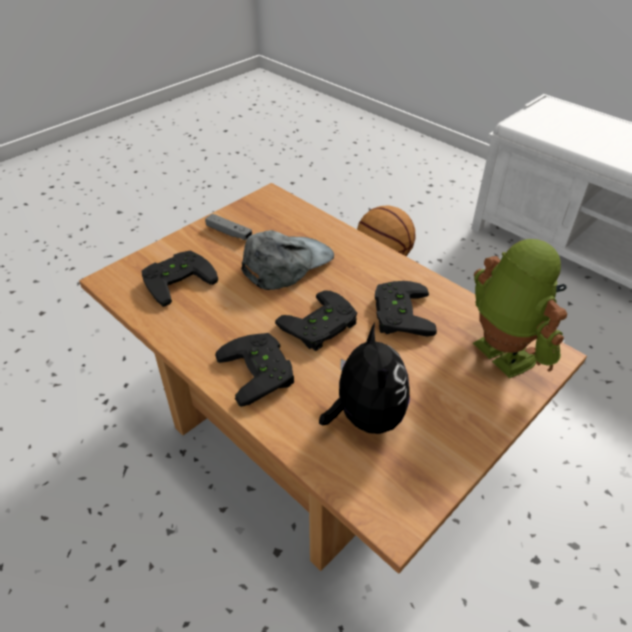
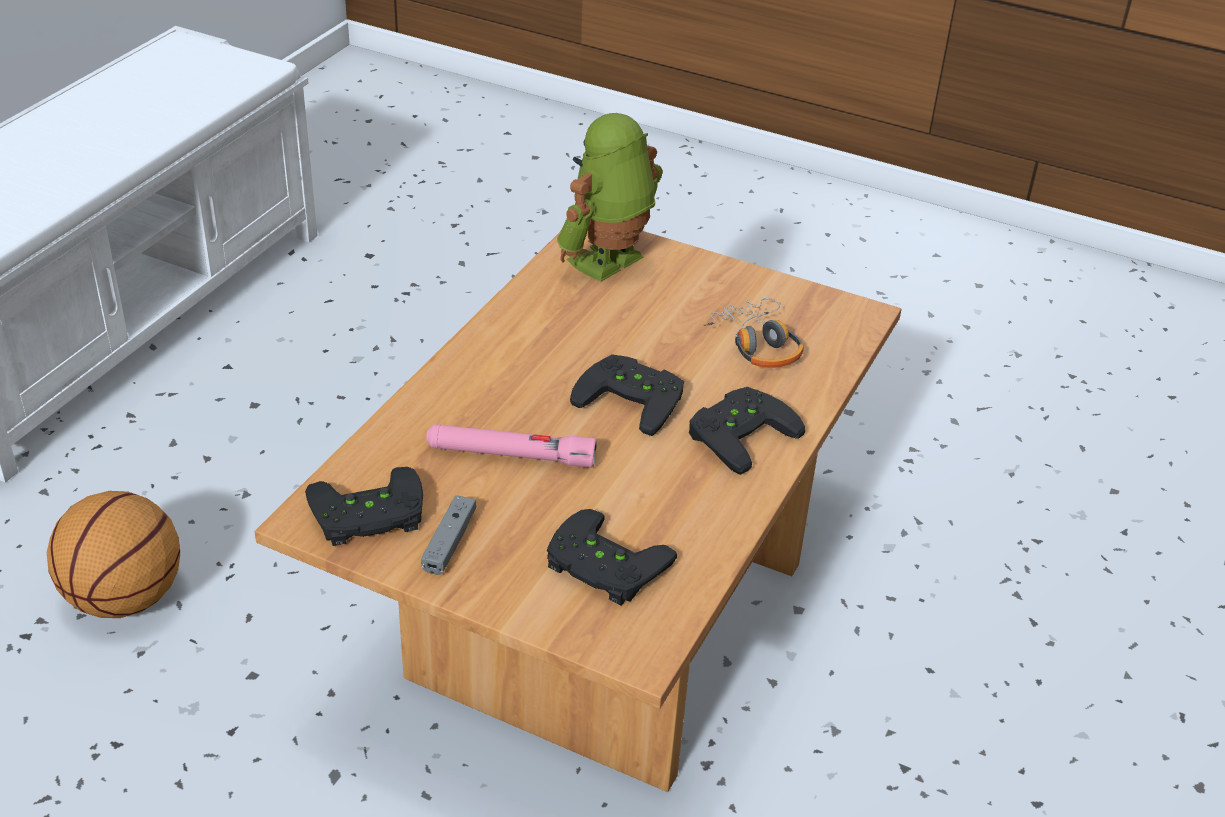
camera: 110 degrees left, 5 degrees down
grey cap [241,230,334,290] -> pink flashlight [426,424,597,468]
plush toy [319,323,410,434] -> headphones [703,298,804,368]
black game controller [375,281,437,336] -> black game controller moved to [305,467,423,546]

